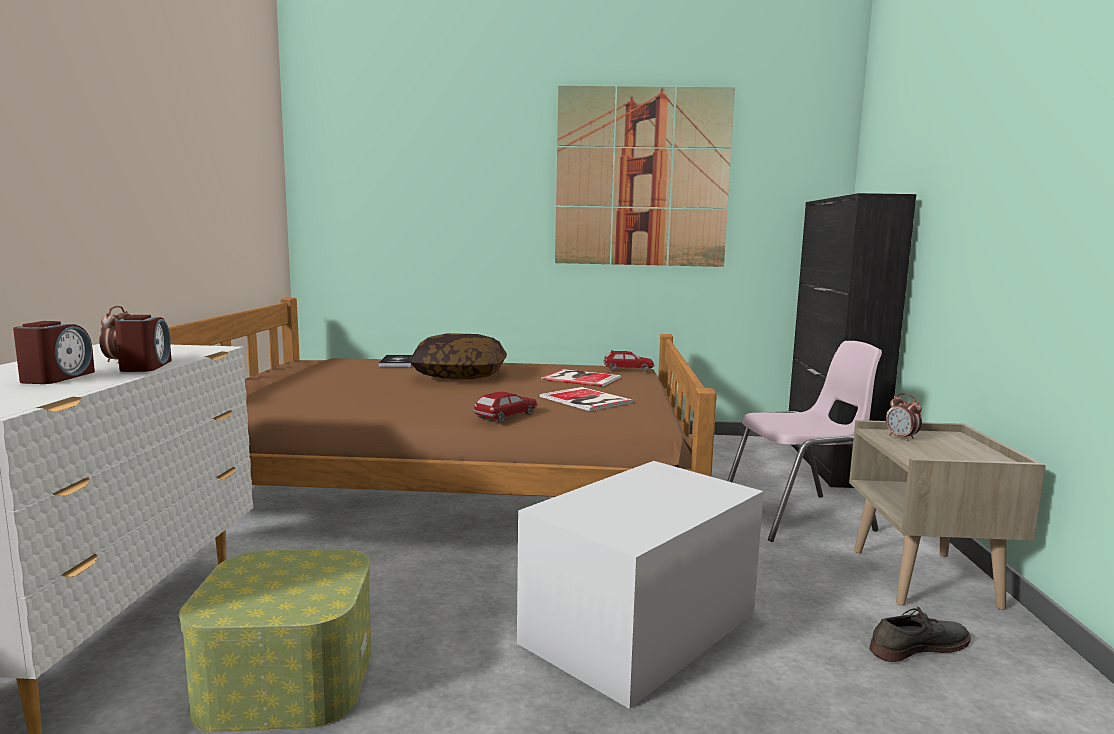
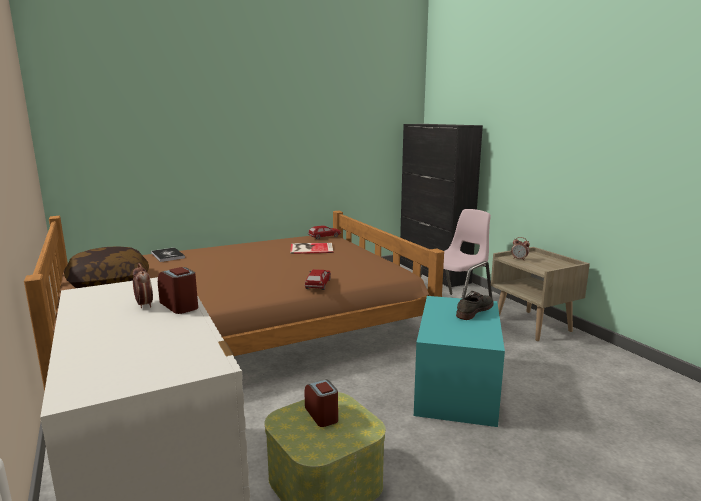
camera: 30 degrees left, 5 degrees up
alarm clock [13,321,95,384] -> alarm clock moved to [305,380,338,427]
pillow [409,333,507,379] -> pillow moved to [64,246,149,288]
white storage box [517,461,763,709] -> turquoise storage box [414,296,505,427]
book [540,387,633,411] -> none
picture [555,86,735,267] -> none
grey shoe [869,607,971,662] -> grey shoe moved to [456,291,494,320]

